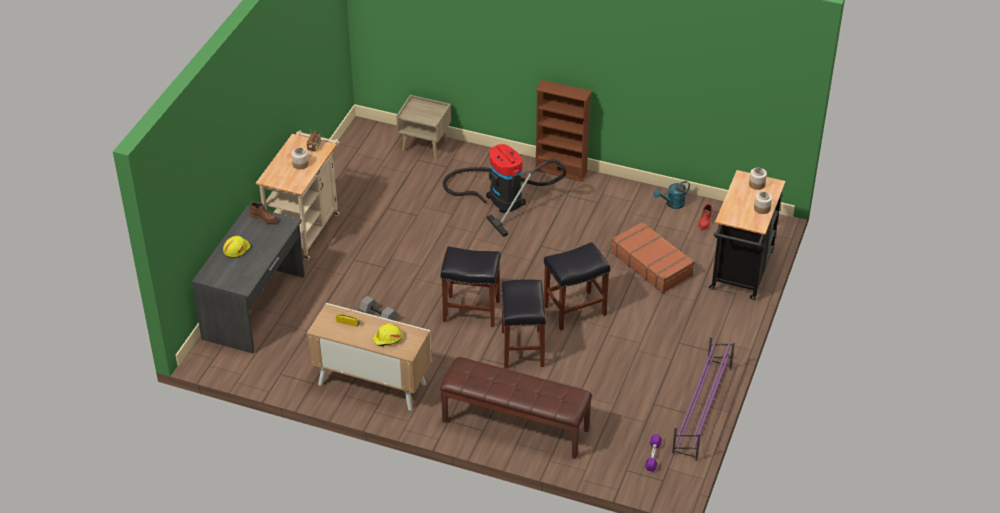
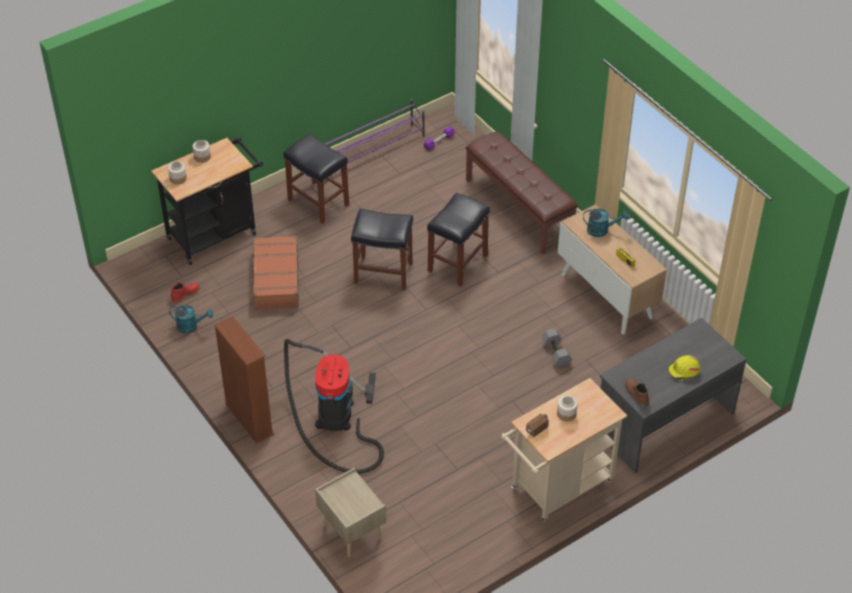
camera: 145 degrees left, 5 degrees up
yellow hard hat [373,323,403,348] -> turquoise watering can [583,208,629,237]
black stool [441,246,501,327] -> black stool moved to [283,134,349,224]

